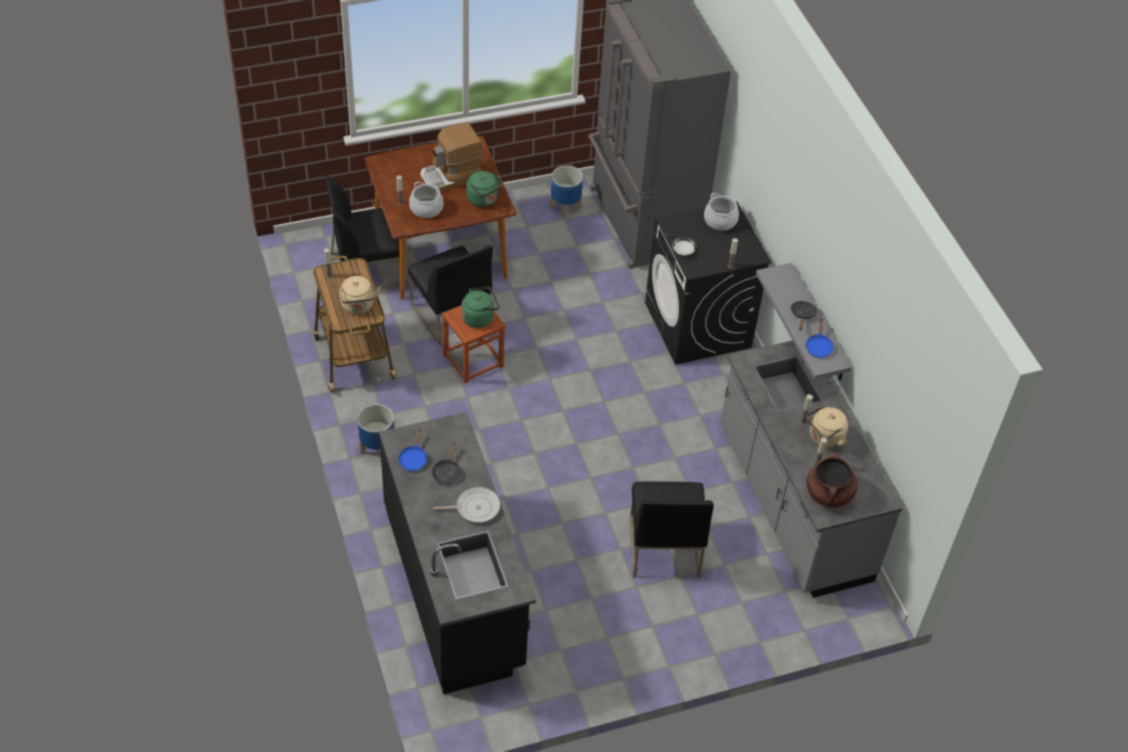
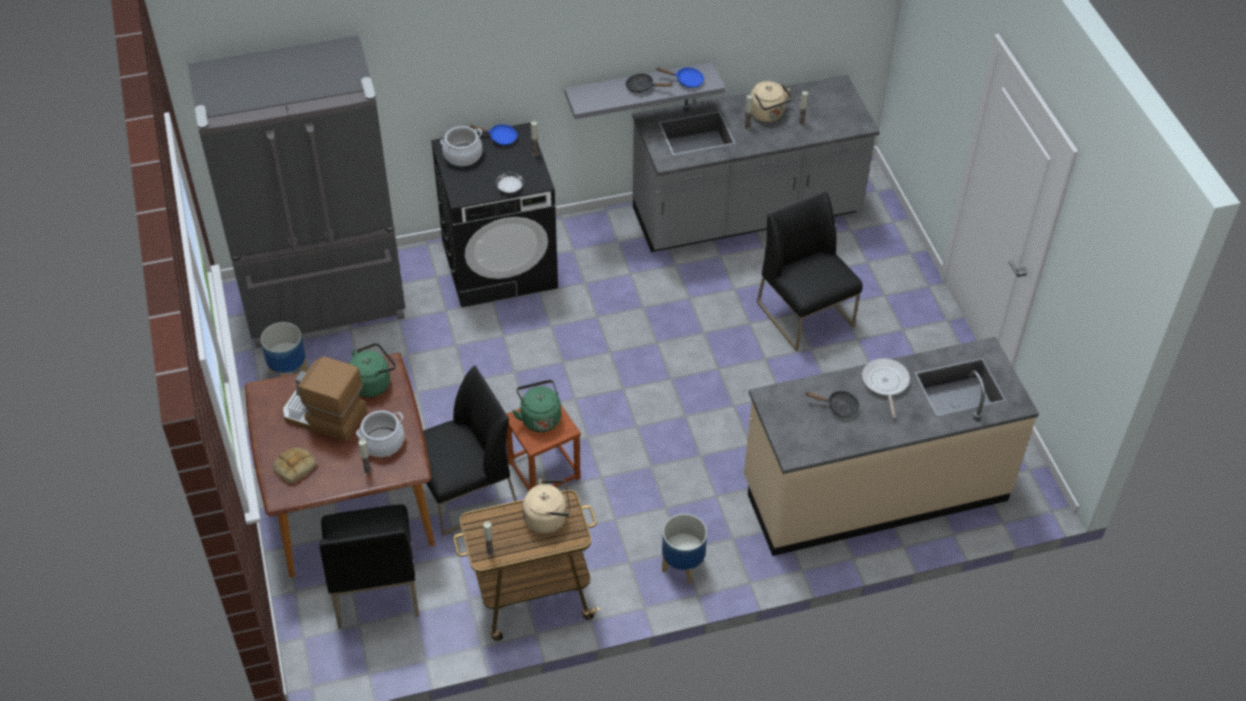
camera: 85 degrees left, 0 degrees up
black counter [379,412,536,694] -> beige counter [744,337,1039,556]
blue frying pan [398,428,427,471] -> blue frying pan moved to [470,124,518,145]
coffee machine [420,122,483,192] -> coffee machine turned 135 degrees clockwise [283,356,367,442]
black chair [630,482,714,578] -> black chair turned 120 degrees counterclockwise [757,192,863,351]
brown cooking pot [807,453,858,508] -> none
none -> bread [273,448,317,484]

